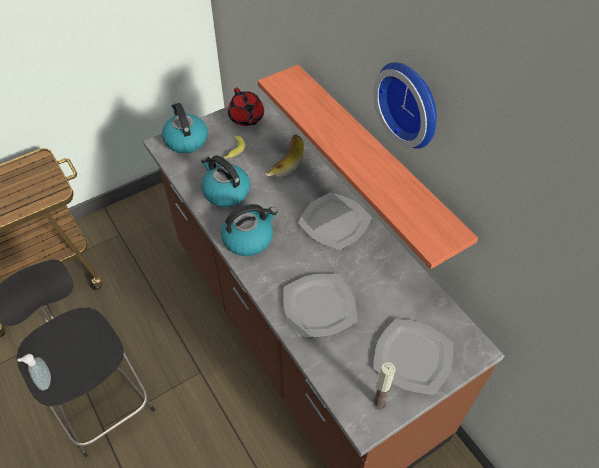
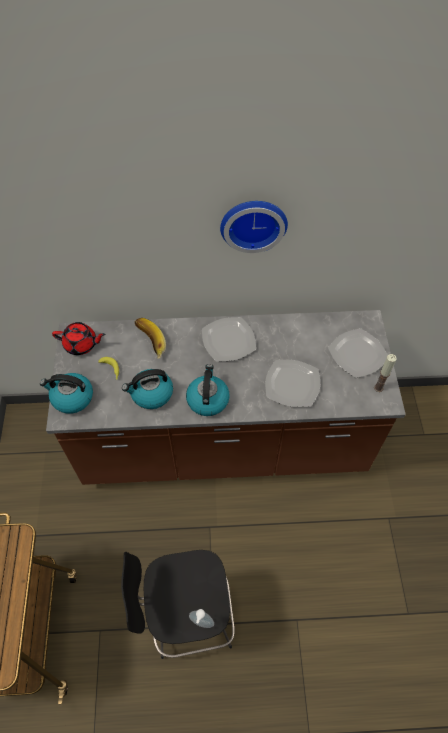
camera: 60 degrees left, 5 degrees up
shelf [258,65,478,269] -> none

